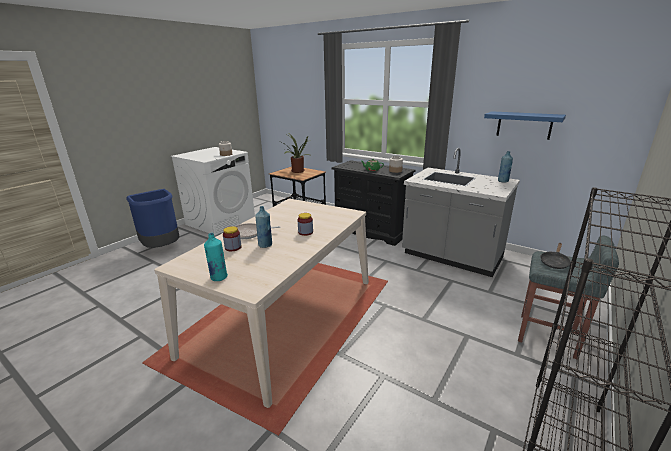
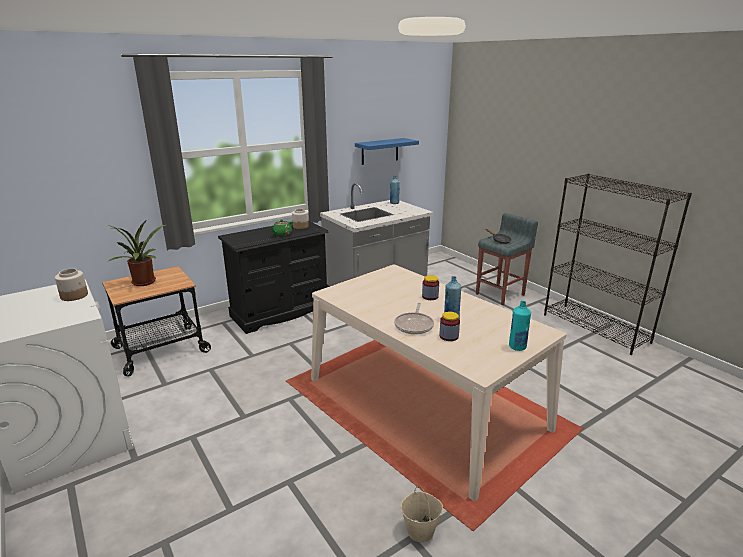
camera: 70 degrees left, 0 degrees up
blue trash can [126,189,179,248] -> none
none -> beige bucket [401,486,443,542]

